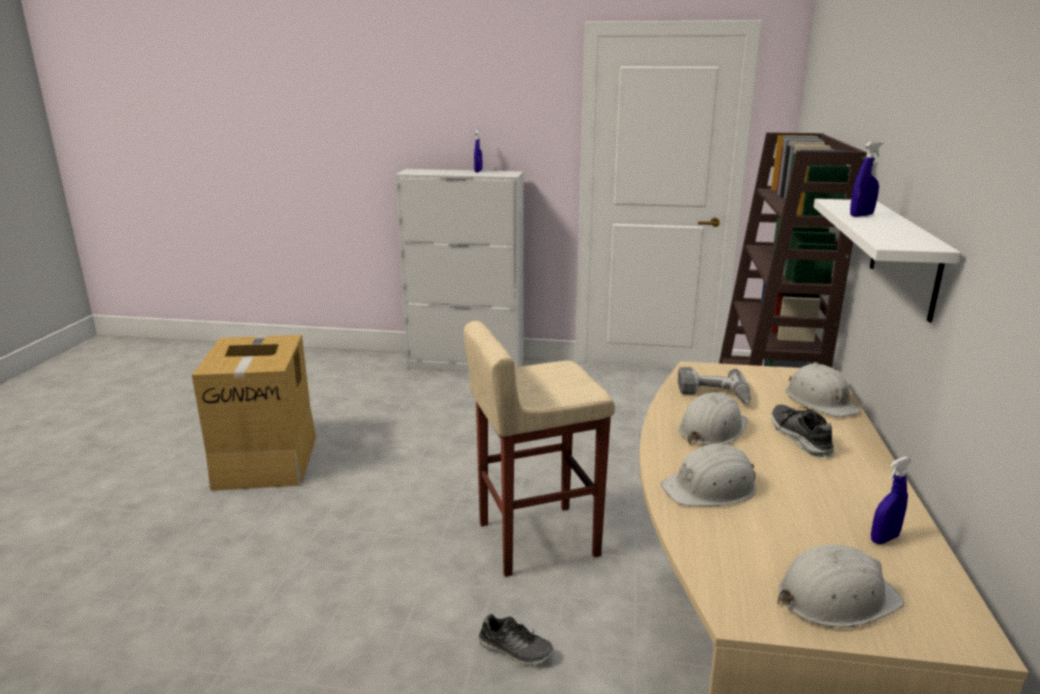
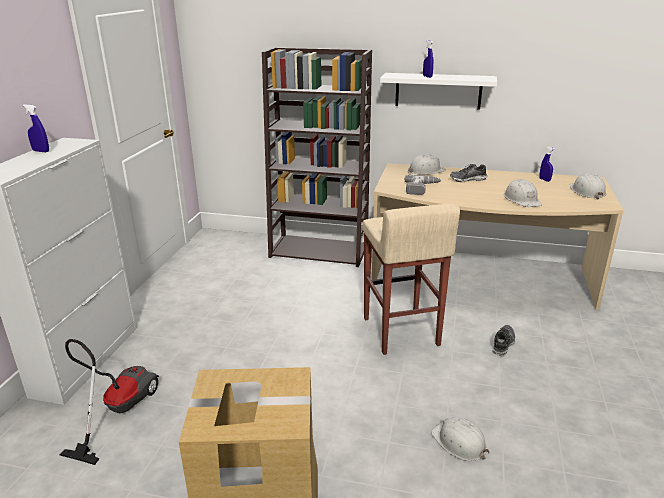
camera: 85 degrees left, 5 degrees up
white hard hat [678,392,747,445] -> white hard hat moved to [431,417,490,461]
none -> vacuum cleaner [60,339,159,465]

